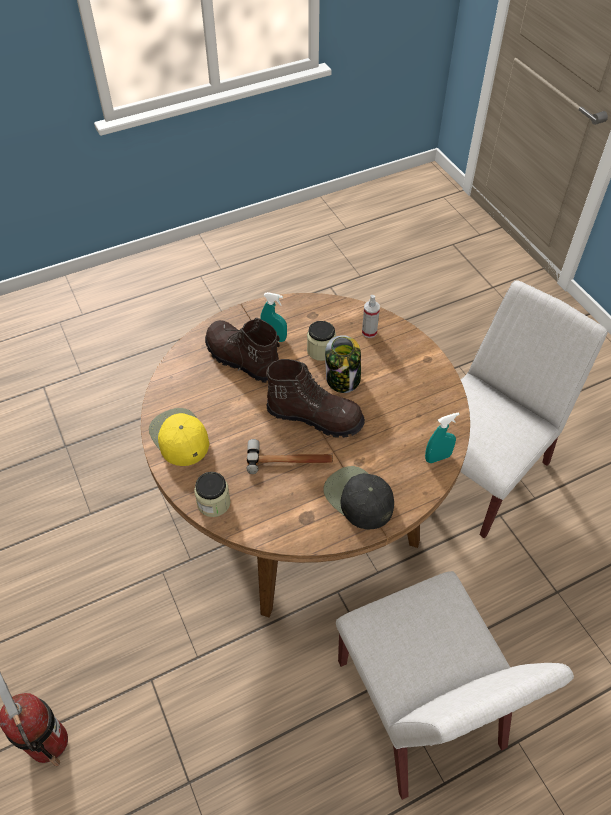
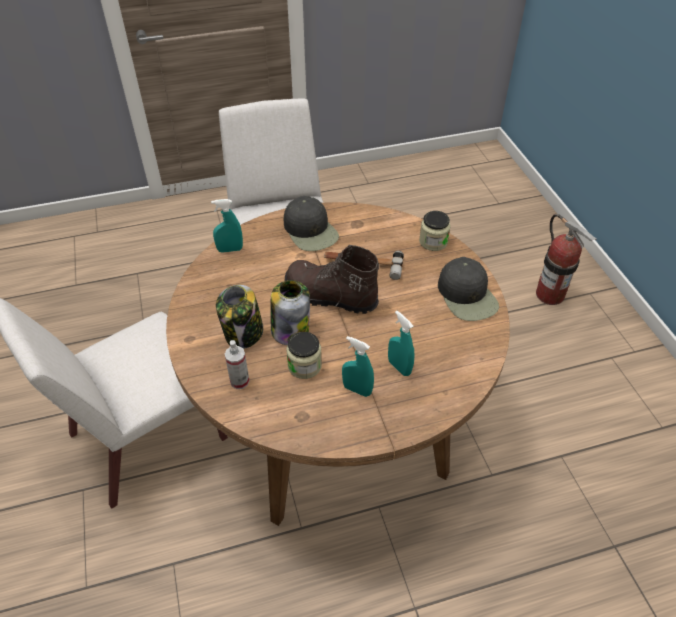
camera: 170 degrees left, 5 degrees down
yellow cap [149,408,209,466] -> black cap [438,257,499,321]
brown boot [205,318,280,383] -> turquoise spray bottle [388,311,414,376]
none -> jar [216,285,263,349]

